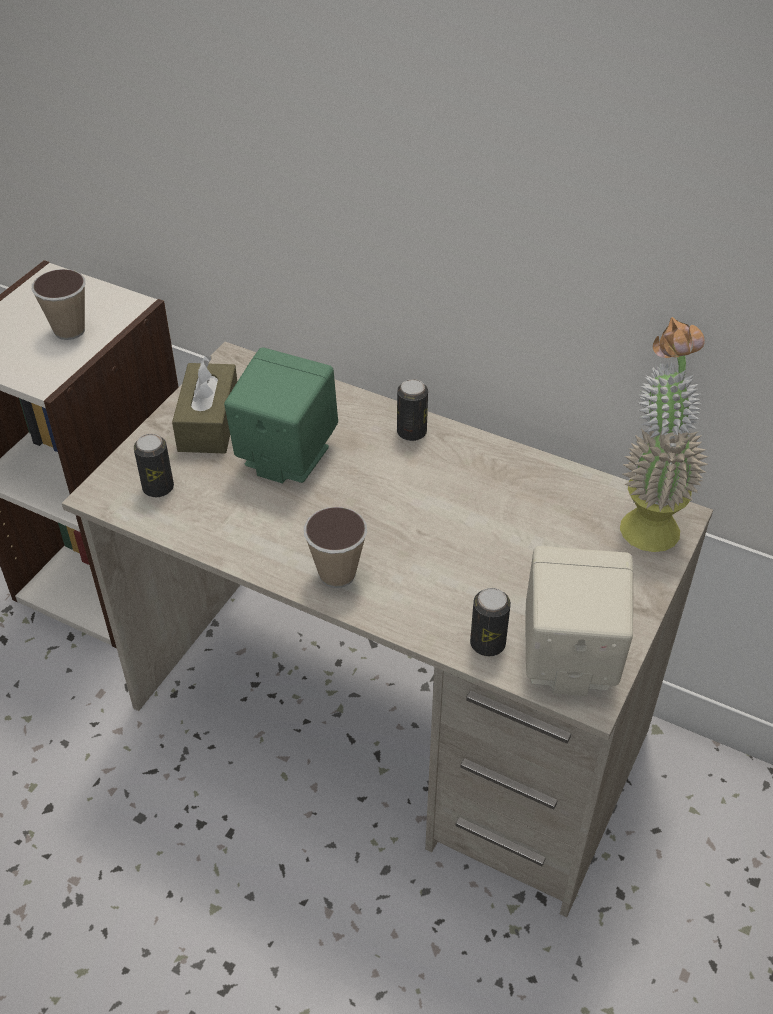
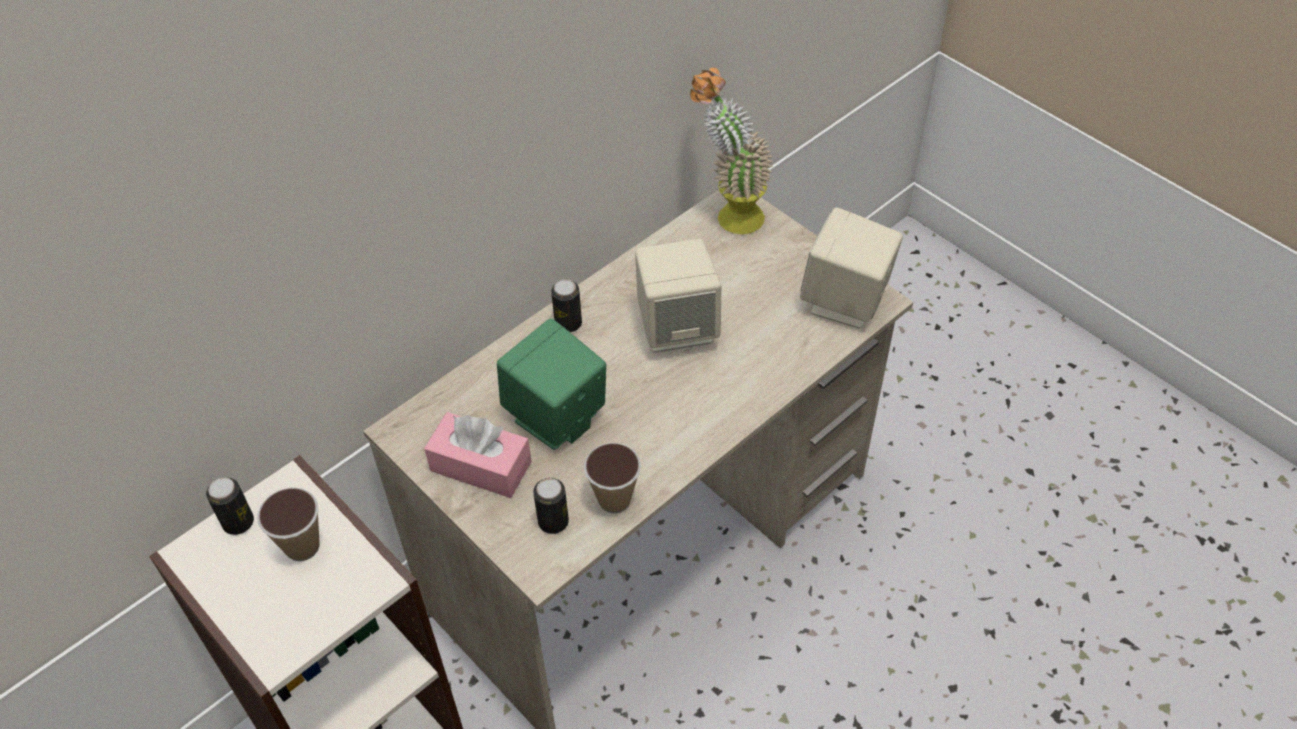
camera: 70 degrees left, 5 degrees up
brown tissue box [172,356,237,453] -> pink tissue box [424,412,532,498]
cup [304,507,367,588] -> cup moved to [584,443,641,513]
can [470,588,511,656] -> can moved to [206,477,254,535]
none -> beige speaker [635,239,721,353]

